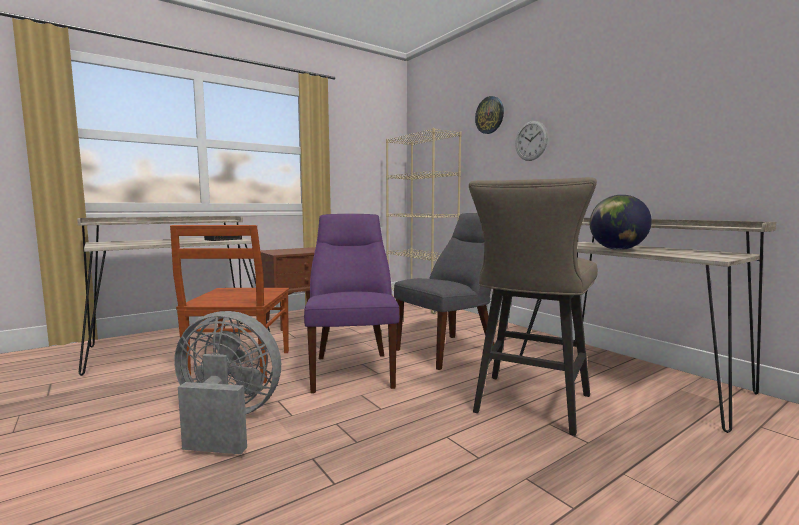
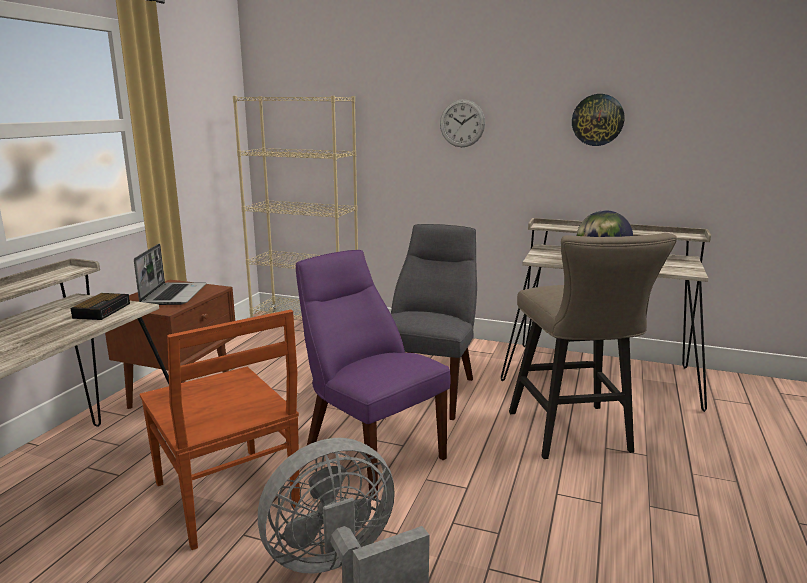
camera: 35 degrees left, 10 degrees up
wall clock [475,96,504,134] -> wall clock moved to [572,94,625,146]
none -> laptop [134,244,206,305]

